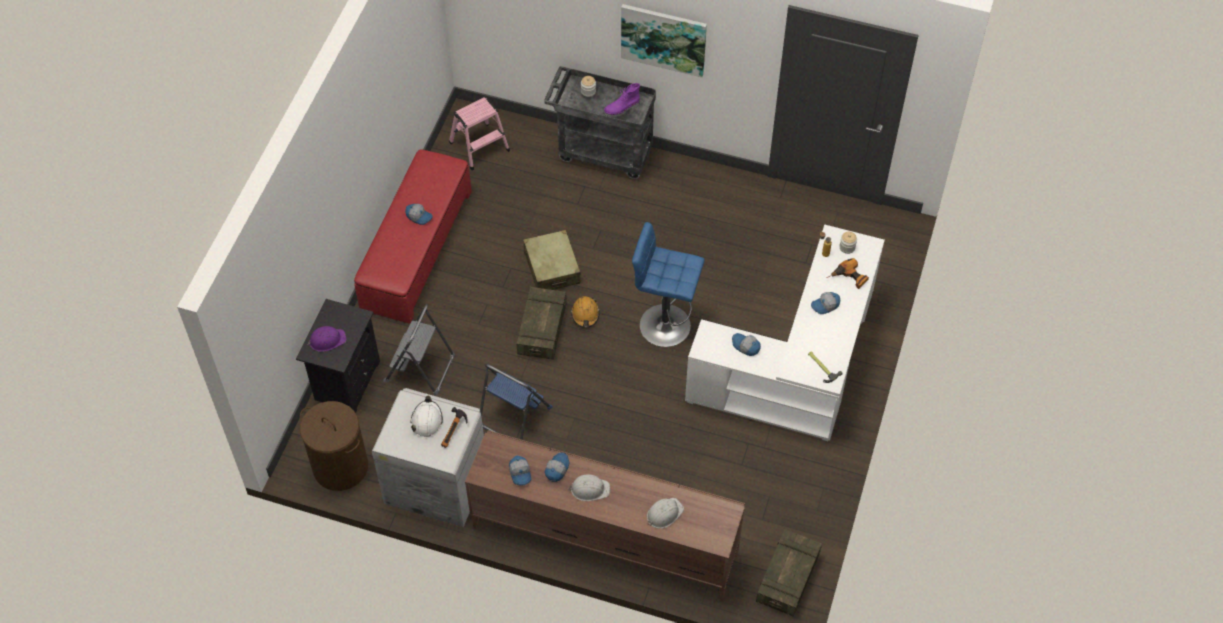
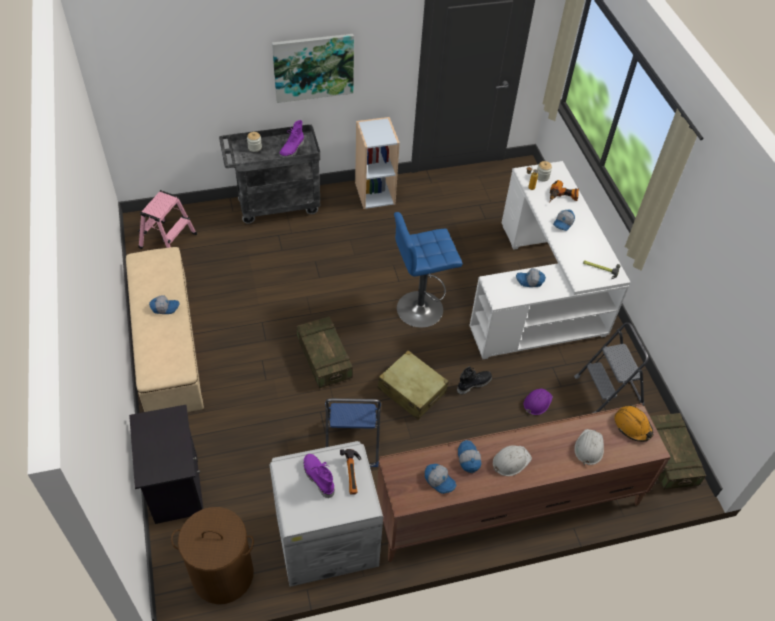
camera: 35 degrees left, 5 degrees down
purple hard hat [308,326,346,352] -> purple hard hat moved to [523,388,553,415]
red bench [354,150,472,324] -> beige bench [126,247,204,412]
grey step ladder [383,304,455,396] -> grey step ladder moved to [574,322,649,413]
white hard hat [410,396,443,437] -> purple boot [304,454,334,498]
beige suitcase [523,230,580,290] -> beige suitcase moved to [378,350,449,420]
orange hard hat [571,296,600,328] -> orange hard hat moved to [614,404,654,442]
none -> bookcase [355,117,400,209]
none -> black boot [457,366,492,395]

